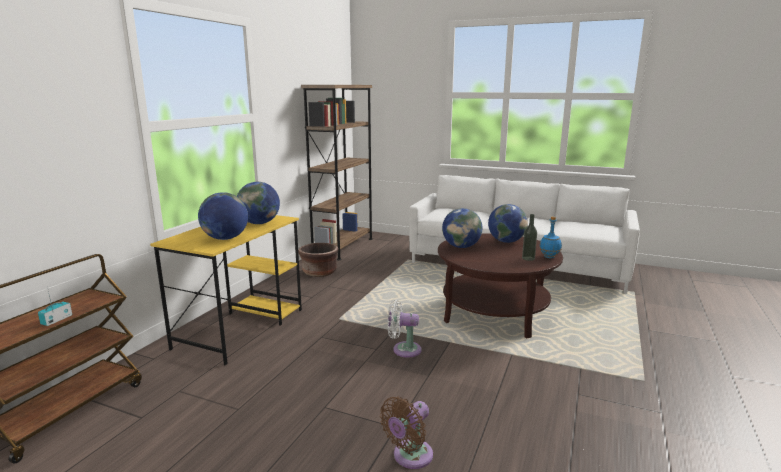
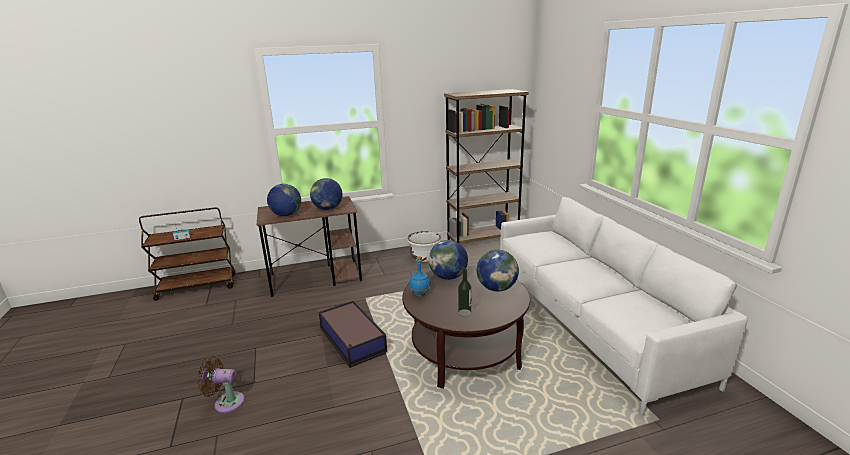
camera: 50 degrees right, 5 degrees up
yellow desk [150,215,302,365] -> brown desk [257,196,362,297]
brown planter [298,243,338,277] -> white planter [407,231,441,262]
white fan [388,300,422,358] -> storage box [318,301,387,368]
blue bottle [539,216,562,259] -> blue bottle moved to [409,256,430,297]

